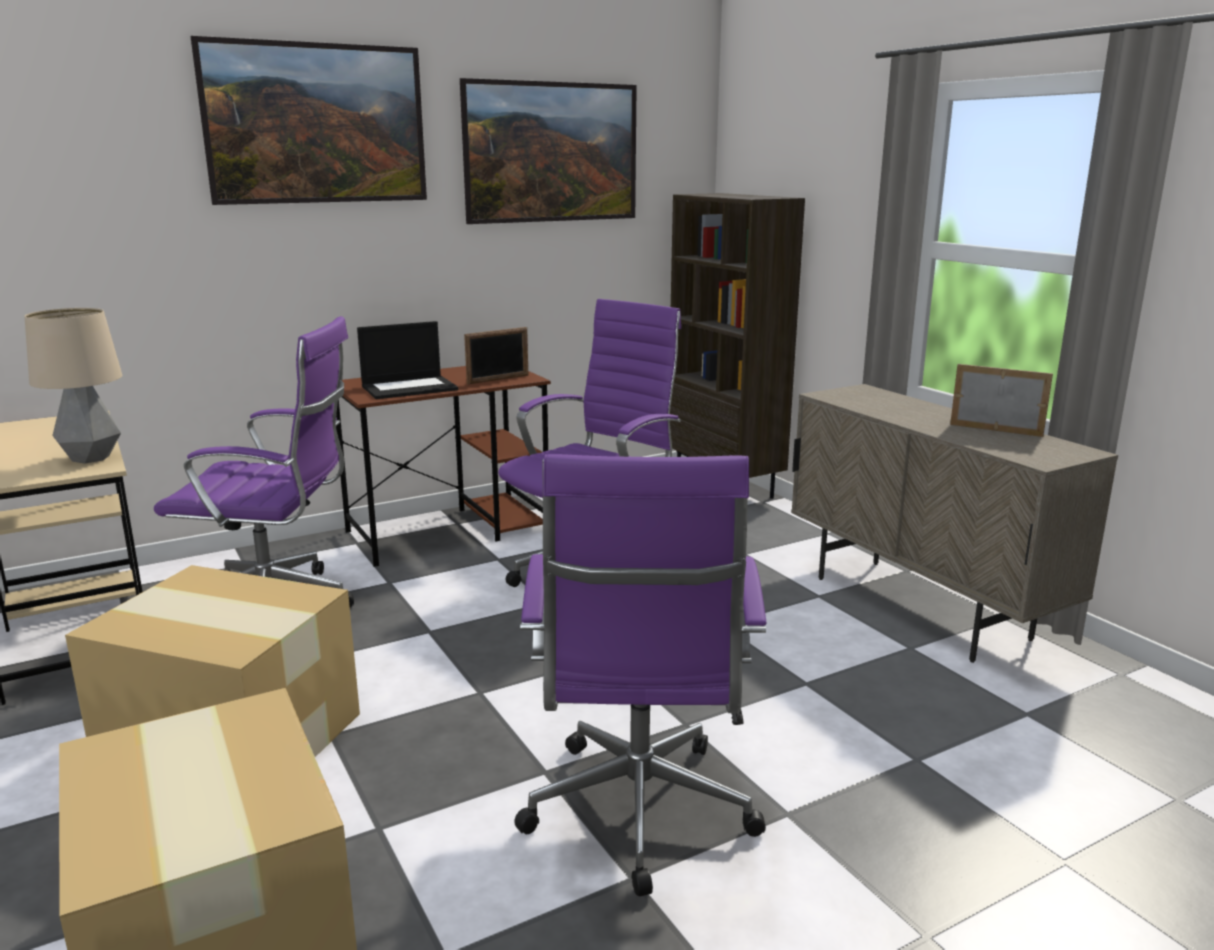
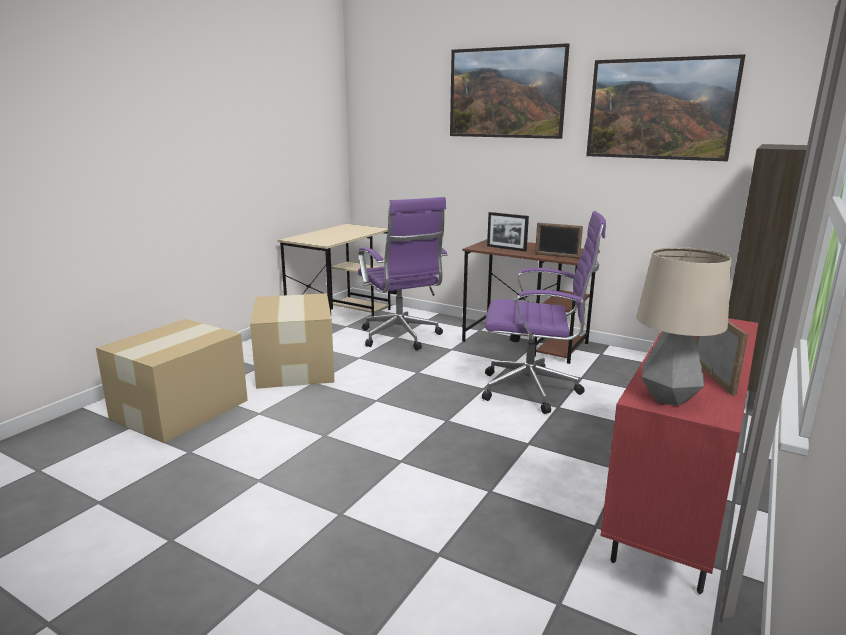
camera: 60 degrees right, 0 degrees up
table lamp [24,308,122,464] -> table lamp moved to [636,247,731,406]
laptop [357,321,458,399] -> picture frame [487,212,529,252]
purple office chair [514,454,767,896] -> none
beige cabinet [791,384,1118,663] -> red cabinet [600,318,758,594]

